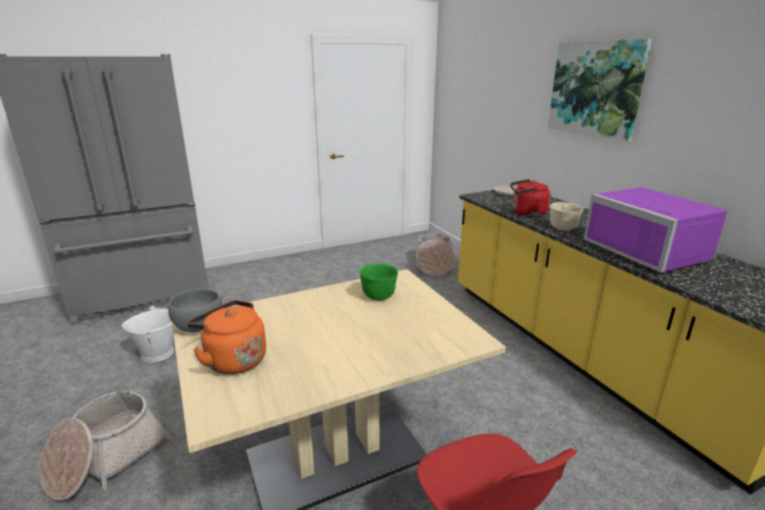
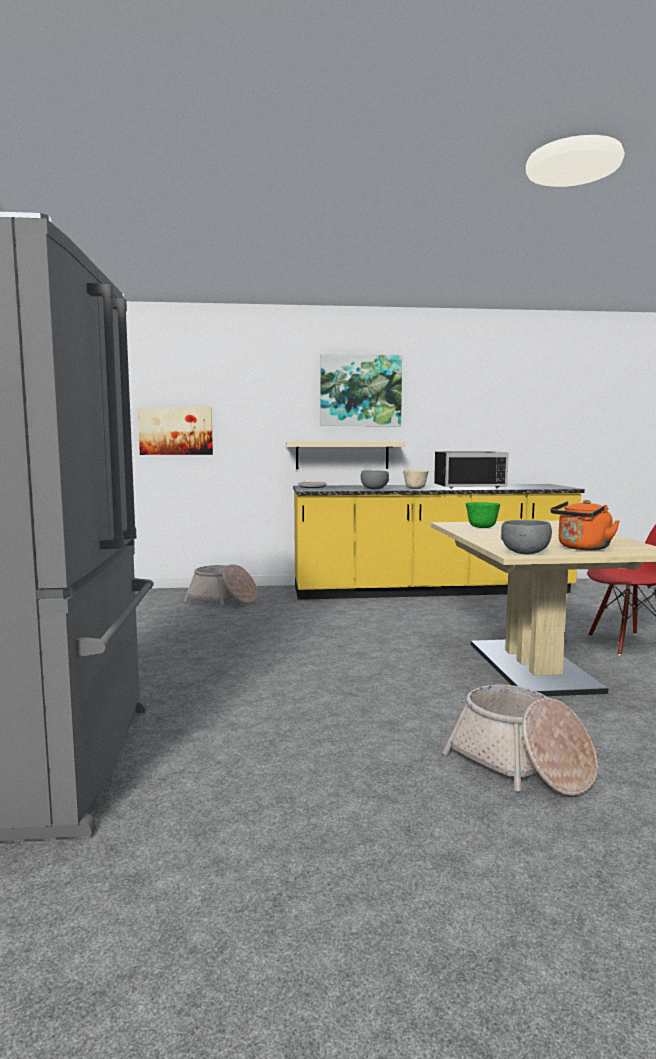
camera: 70 degrees left, 15 degrees down
white bucket [122,306,174,363] -> none
red kettle [510,179,551,217] -> grey bowl [361,470,389,489]
purple microwave [584,187,728,272] -> black microwave [434,451,509,489]
none -> picture [138,407,213,455]
none -> beige shelf [286,442,405,469]

